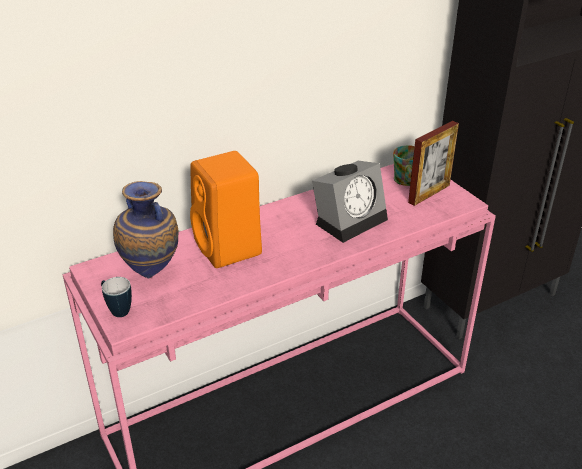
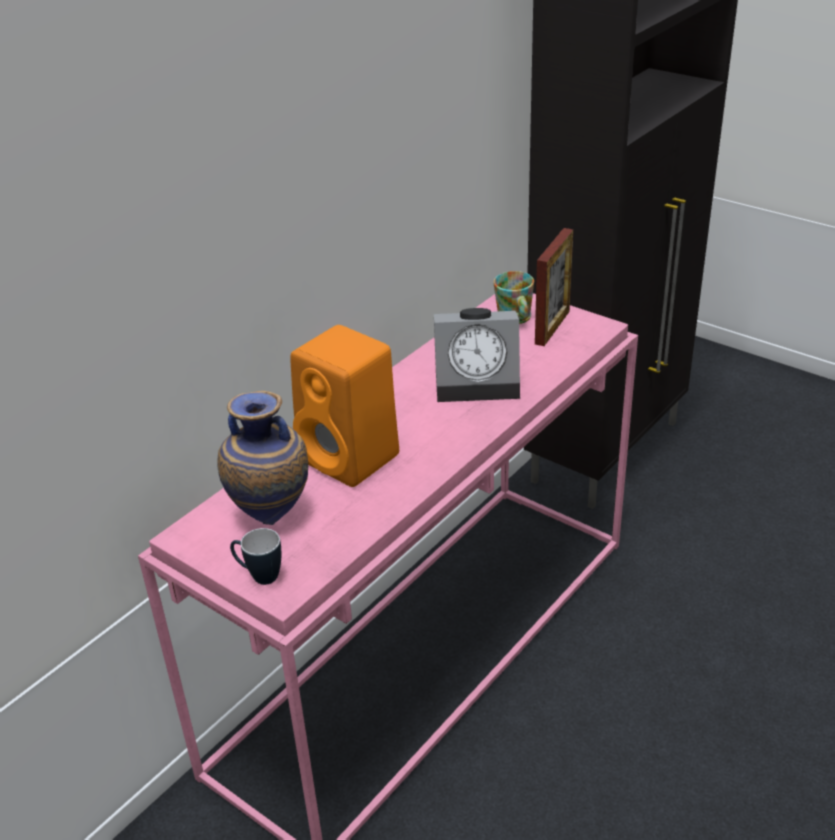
camera: 20 degrees left, 0 degrees up
alarm clock [312,161,388,243] -> alarm clock turned 60 degrees clockwise [434,308,520,402]

